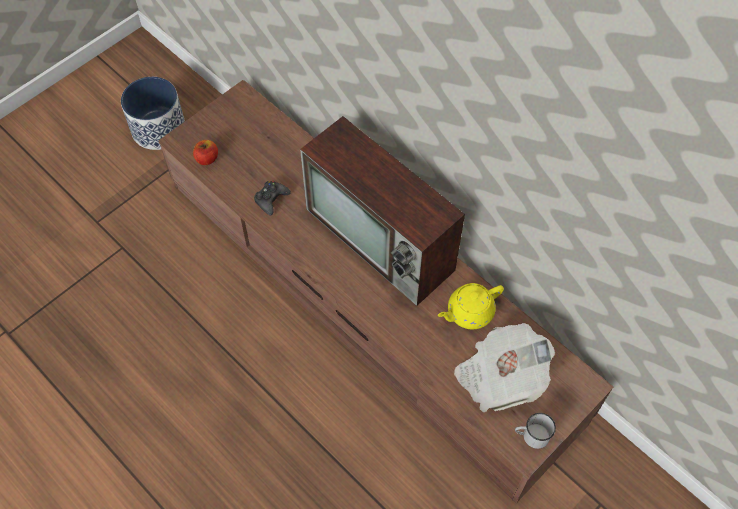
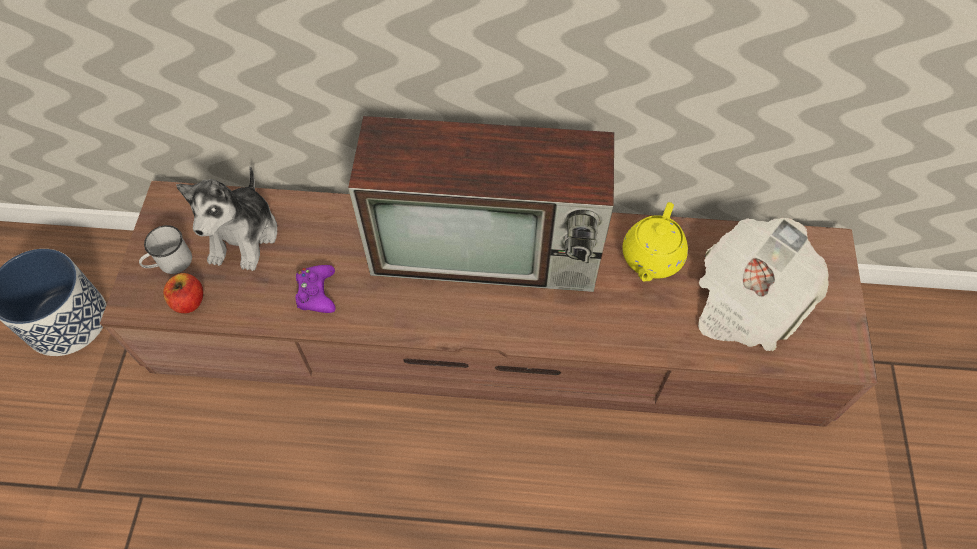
camera: 40 degrees left, 0 degrees up
black game controller [254,181,291,215] -> purple game controller [296,265,336,313]
white mug [515,413,556,449] -> white mug moved to [139,225,192,274]
none -> plush toy [176,166,277,271]

